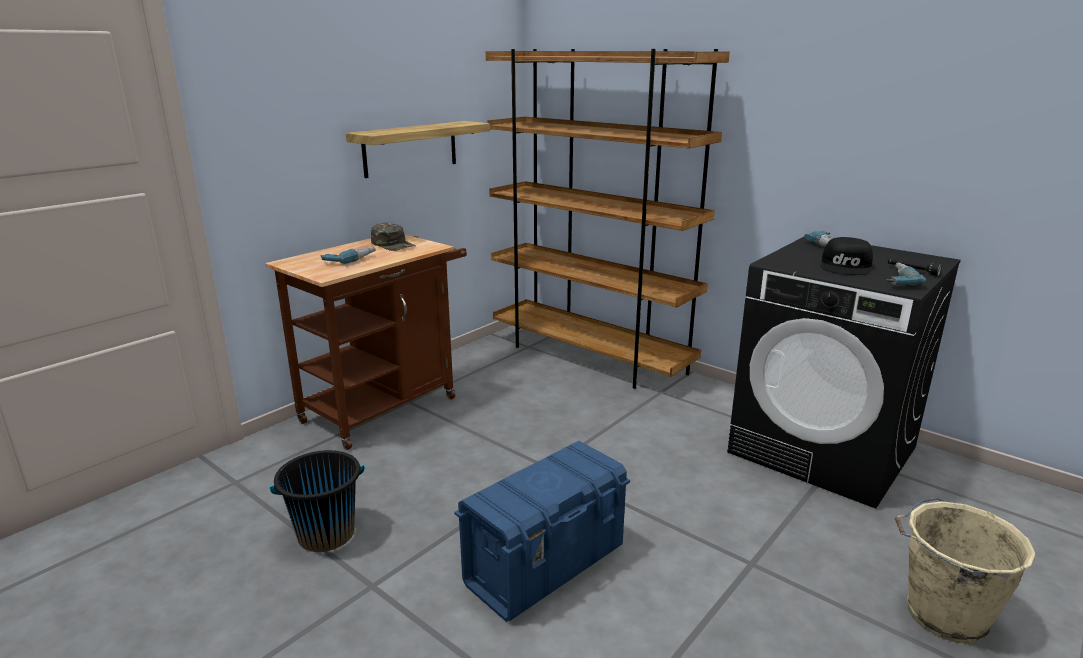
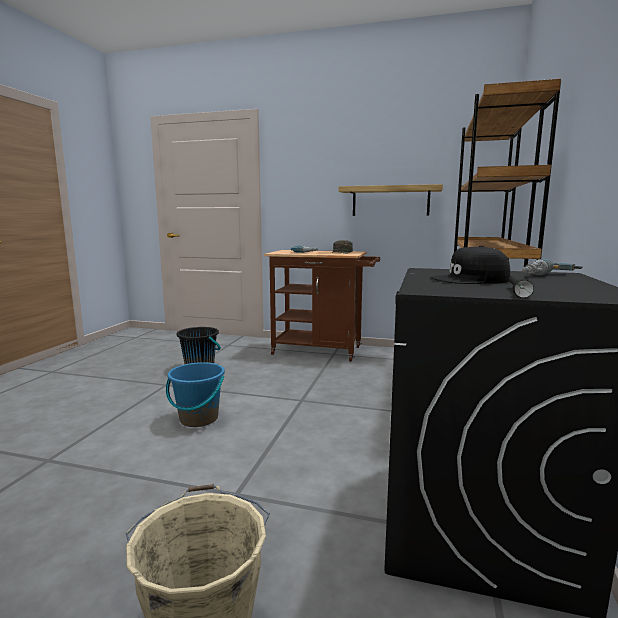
camera: 65 degrees right, 10 degrees down
blue storage box [454,441,630,622] -> blue bucket [166,362,225,427]
power drill [886,263,926,285] -> none

